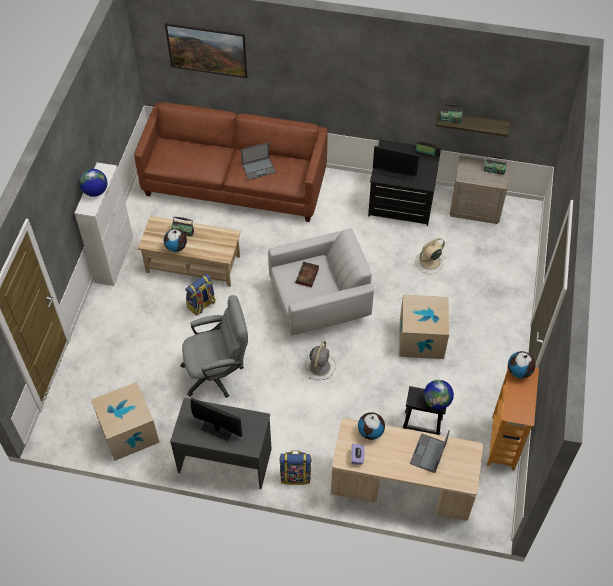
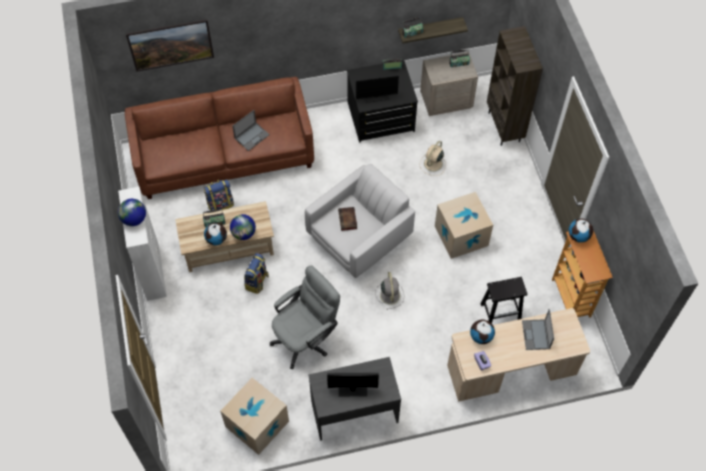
camera: 25 degrees left, 5 degrees up
backpack [279,451,312,485] -> backpack moved to [204,179,234,210]
globe [424,380,454,410] -> globe moved to [230,214,256,240]
none -> brown bookcase [487,26,543,146]

